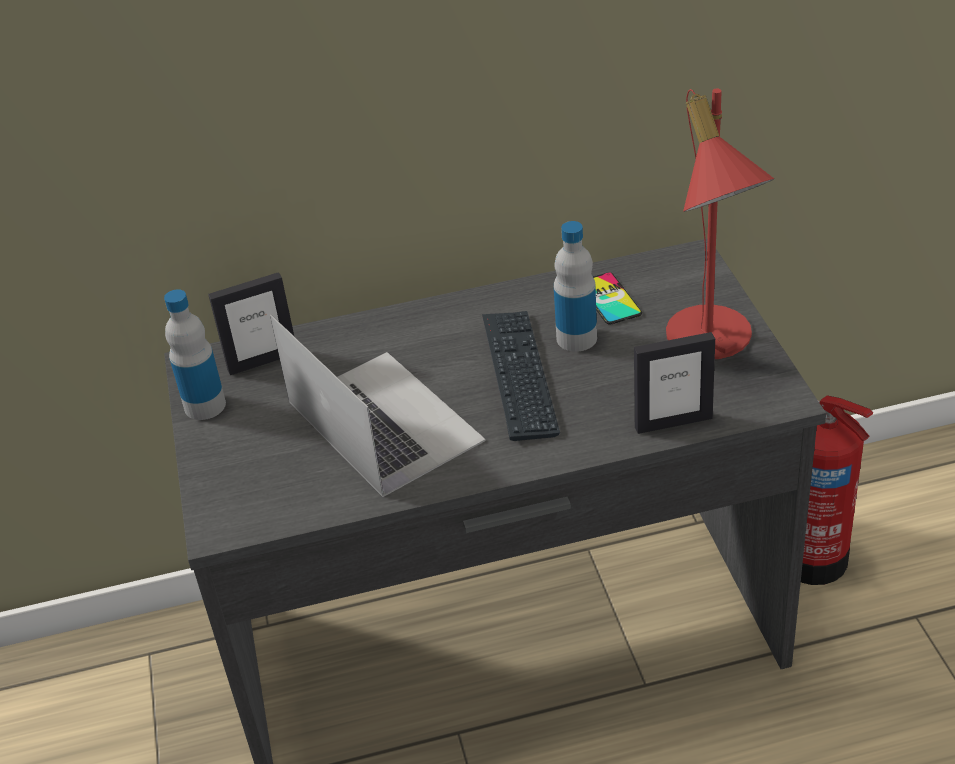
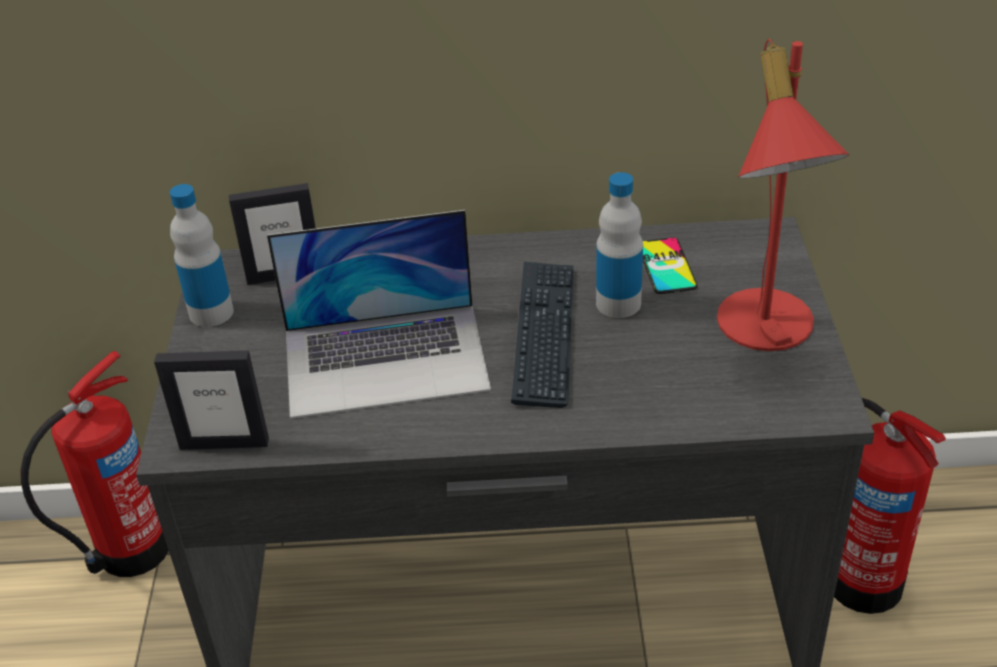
camera: 10 degrees right, 0 degrees up
laptop [270,315,486,497] -> laptop turned 105 degrees clockwise [267,210,491,419]
picture frame [634,332,715,434] -> picture frame moved to [154,351,269,450]
none -> fire extinguisher [20,351,169,577]

